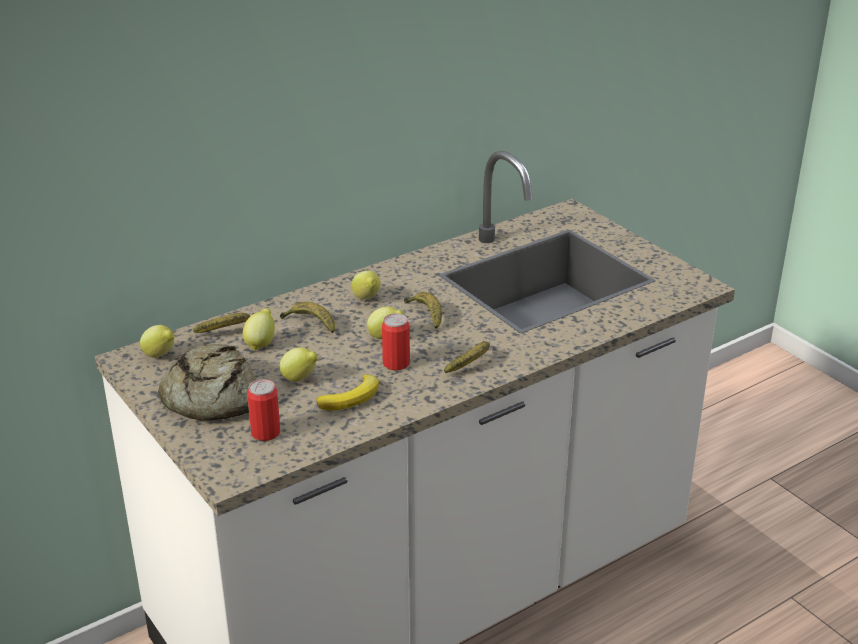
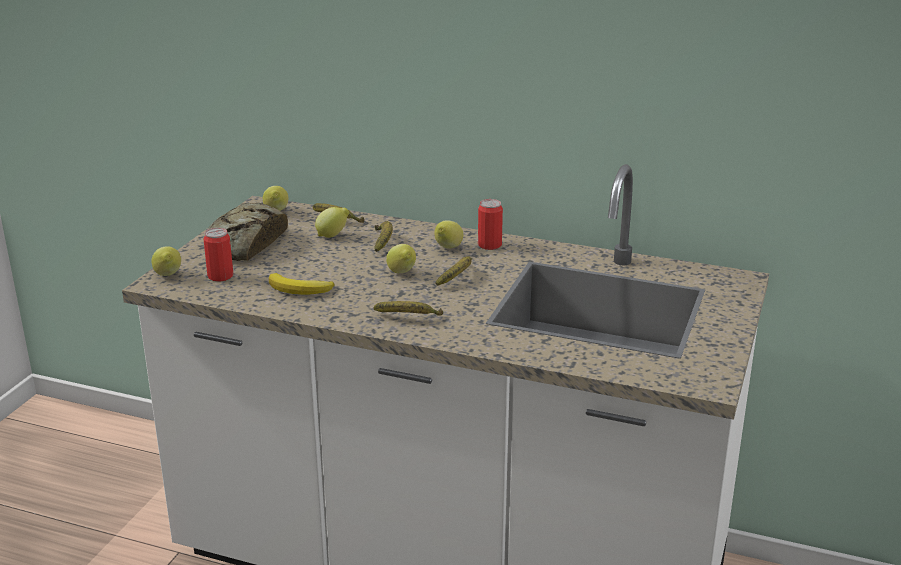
camera: 55 degrees right, 5 degrees down
lemon [280,347,318,382] -> lemon moved to [151,246,181,276]
can [382,313,410,370] -> can moved to [478,199,503,250]

